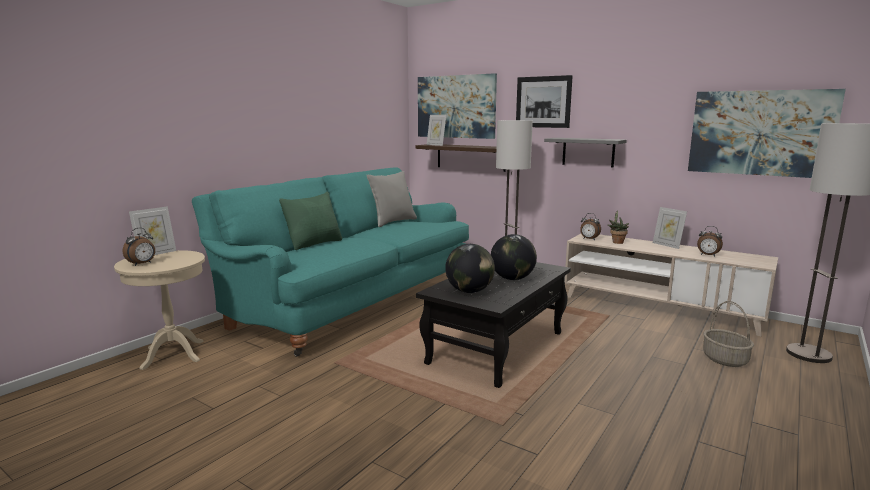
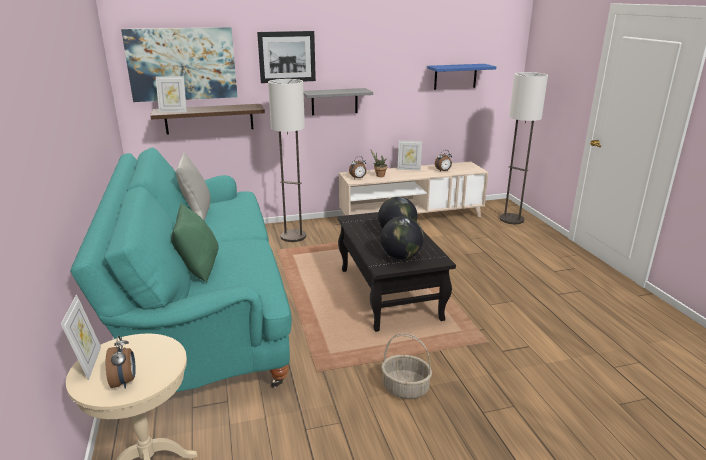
camera: 50 degrees left, 10 degrees up
picture [688,89,846,178] -> blue shelf [427,64,496,90]
basket [703,301,754,367] -> basket moved to [381,333,432,399]

